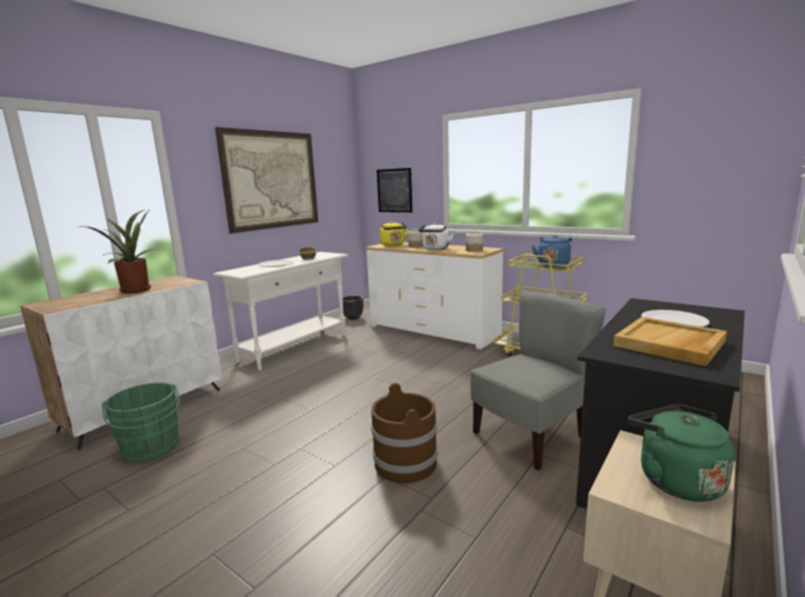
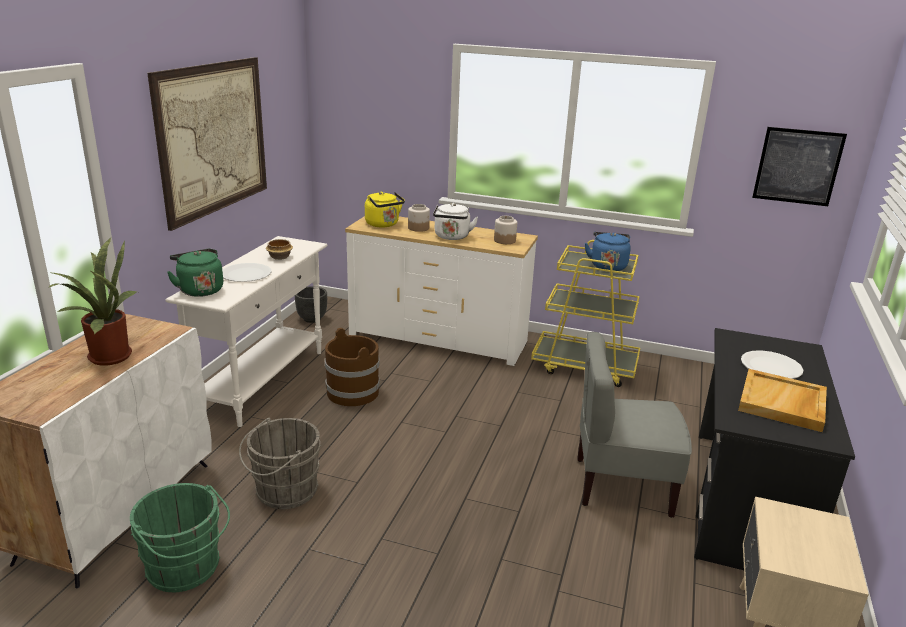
camera: 20 degrees left, 10 degrees up
brown bucket [371,383,438,483] -> brown bucket moved to [325,328,380,406]
picture [377,168,412,212] -> picture moved to [752,127,847,206]
grey chair [470,291,606,471] -> grey chair turned 120 degrees counterclockwise [577,332,692,518]
green kettle [628,404,735,502] -> green kettle moved to [167,248,223,297]
none -> grey bucket [239,418,321,509]

